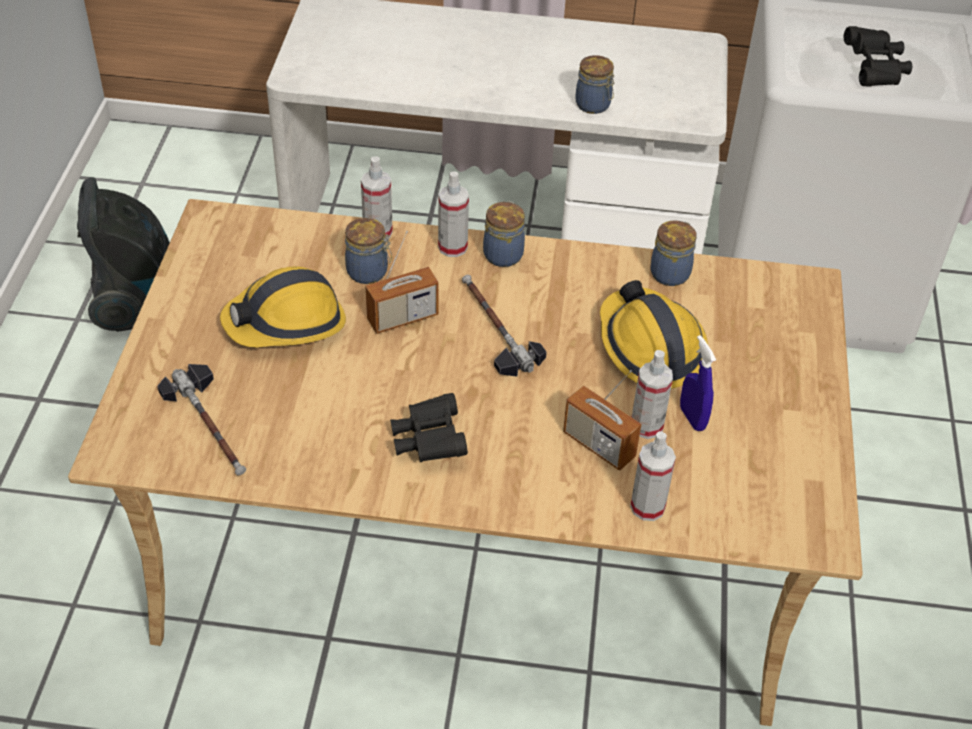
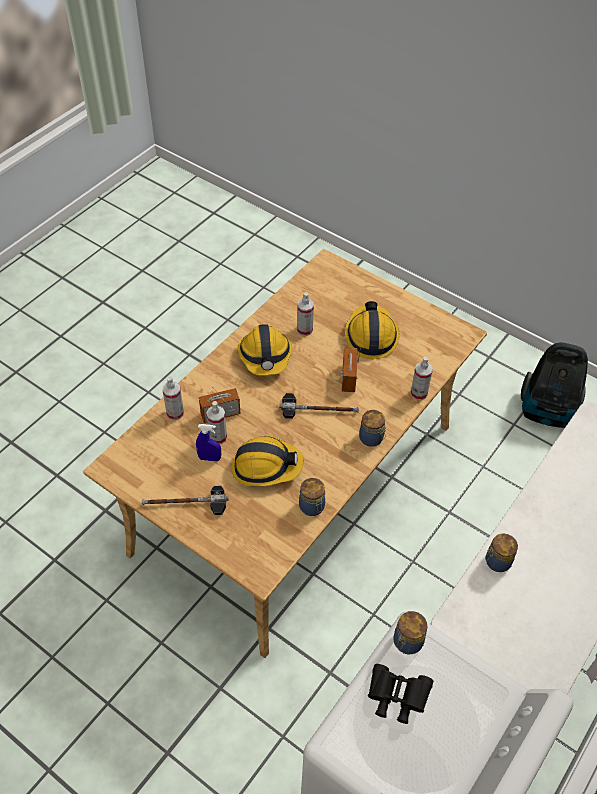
camera: 120 degrees right, 5 degrees up
hammer [157,364,246,476] -> hammer moved to [142,486,229,515]
jar [345,218,392,284] -> jar moved to [393,611,427,654]
black binoculars [390,393,468,462] -> hard hat [237,324,293,376]
spray bottle [438,171,469,257] -> spray bottle moved to [297,292,314,336]

